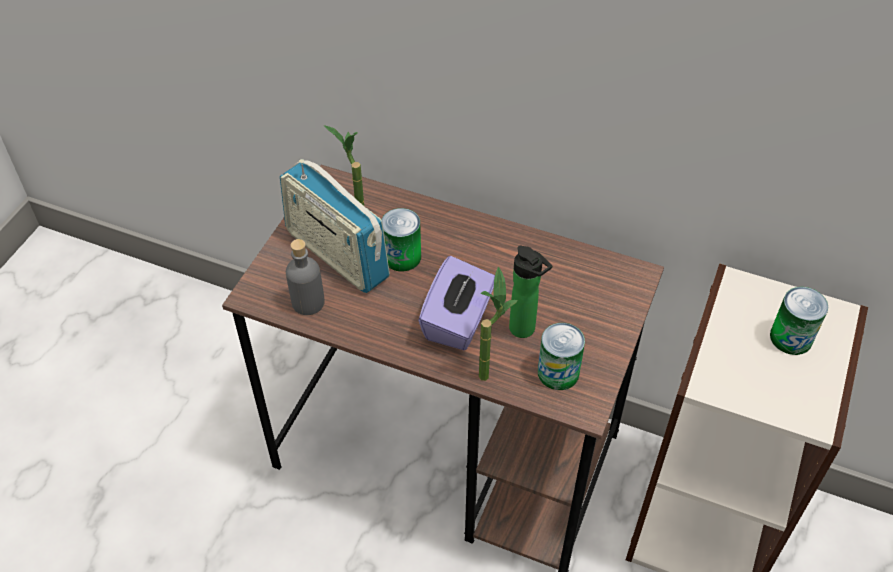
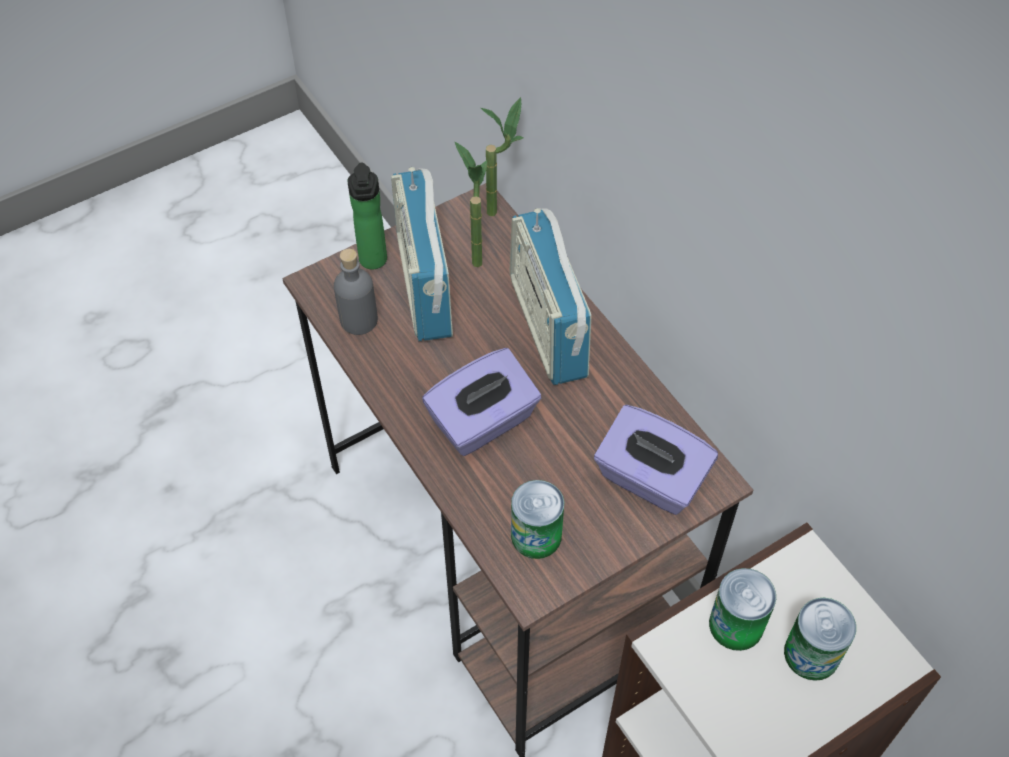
camera: 35 degrees right, 5 degrees up
can [382,208,421,271] -> can moved to [709,568,776,651]
potted plant [479,266,518,381] -> potted plant moved to [481,97,523,216]
bottle [509,246,552,338] -> bottle moved to [347,162,387,269]
none -> radio [509,208,591,385]
none -> purple tissue box [594,405,718,515]

